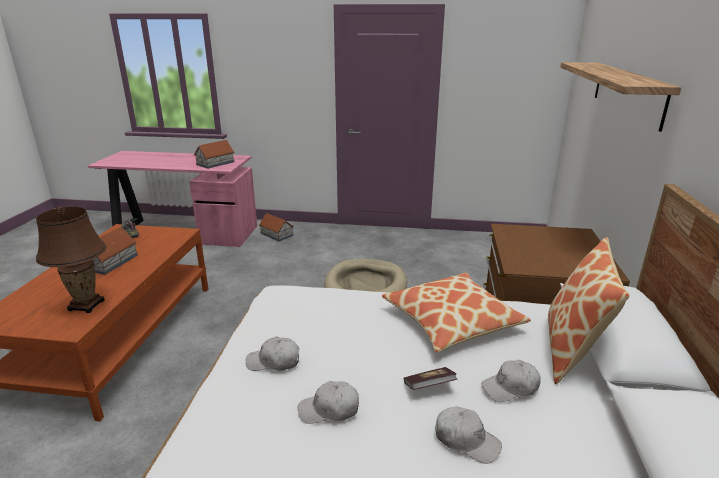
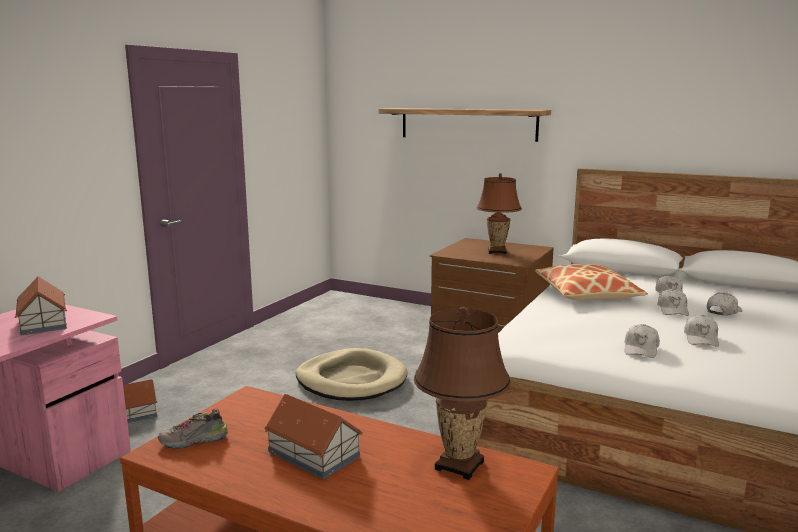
camera: 70 degrees left, 10 degrees down
book [404,367,457,390] -> white cap [657,289,689,316]
pillow [548,237,630,384] -> none
none -> brown table lamp [477,173,522,254]

